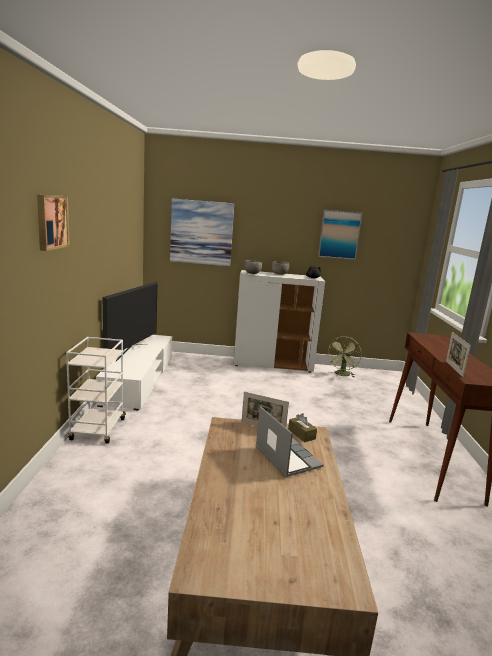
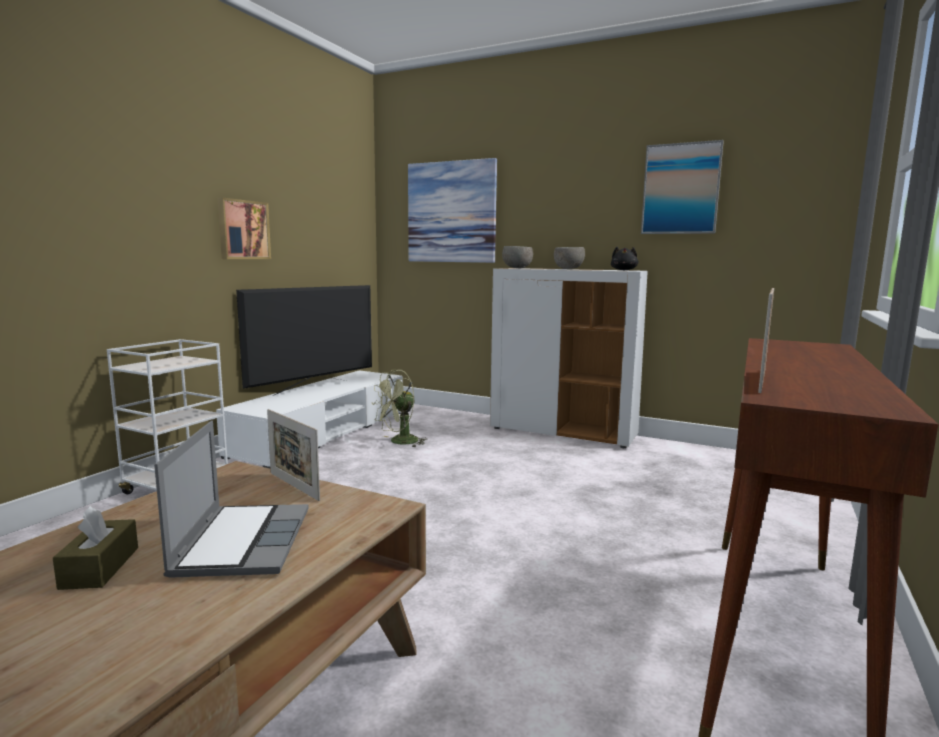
camera: 25 degrees right, 5 degrees down
picture [37,195,70,251] -> picture moved to [218,198,271,259]
brown tissue box [288,413,317,442] -> brown tissue box moved to [53,506,138,590]
green fan [328,336,362,377] -> green fan moved to [372,370,427,448]

